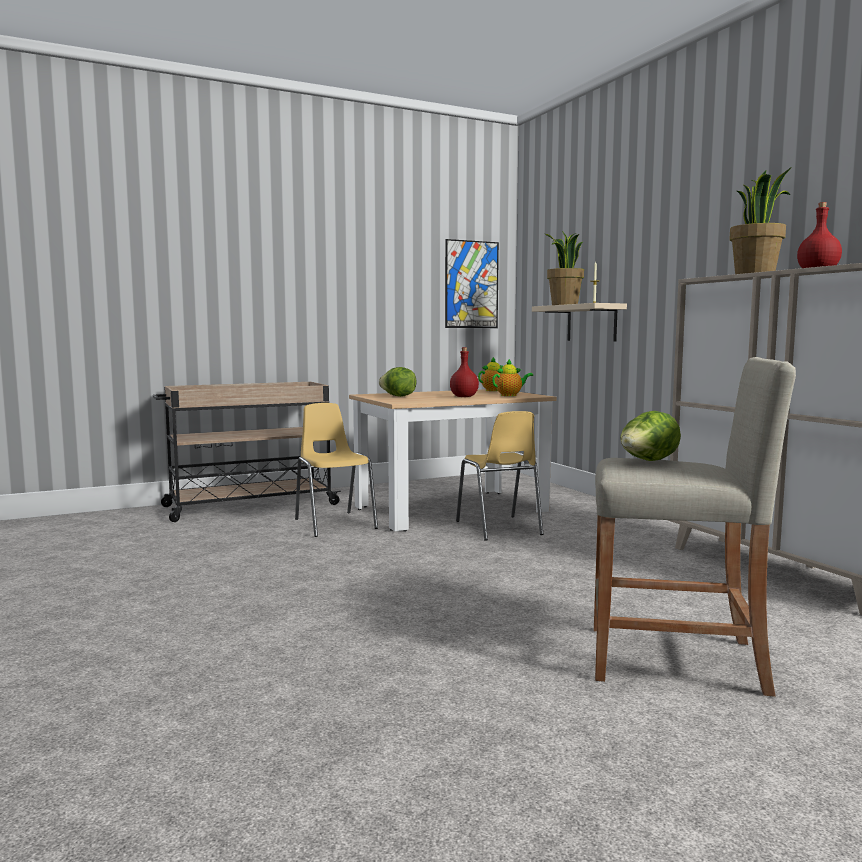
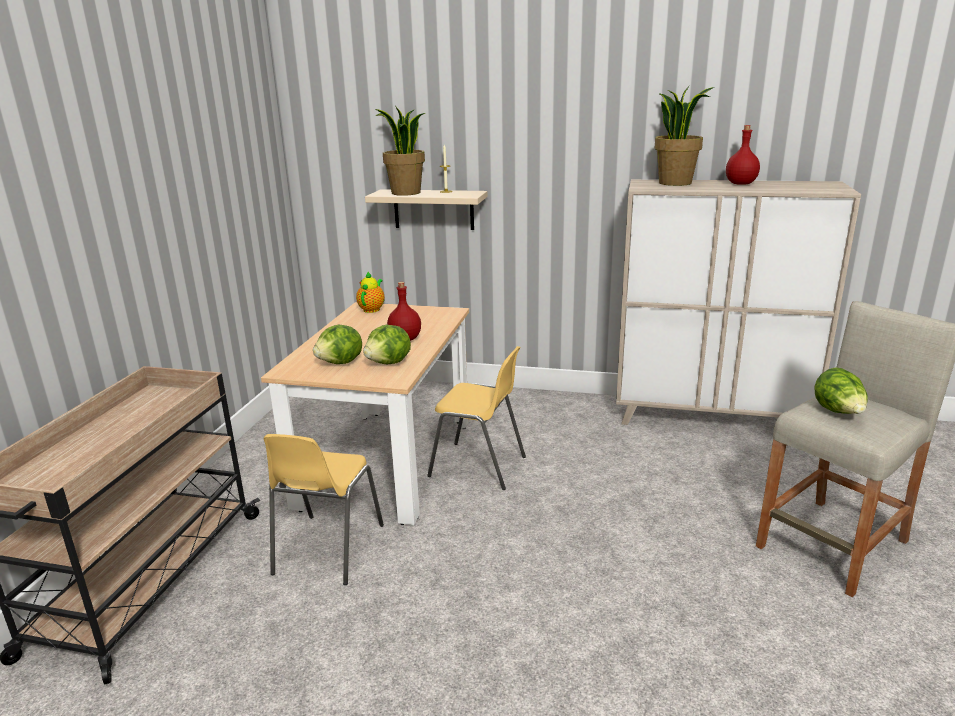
camera: 50 degrees left, 15 degrees up
yellow chair [295,403,378,537] -> yellow chair turned 90 degrees counterclockwise [263,434,384,585]
picture [445,239,499,328] -> none
teapot [492,359,533,396] -> none
none -> lettuce [363,325,411,365]

